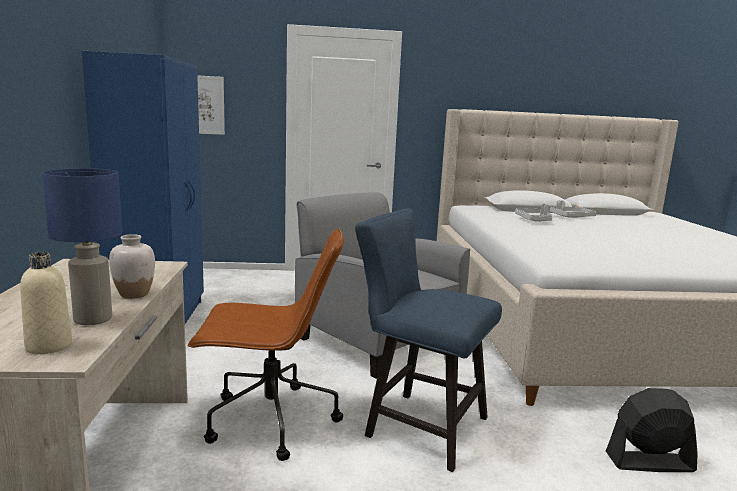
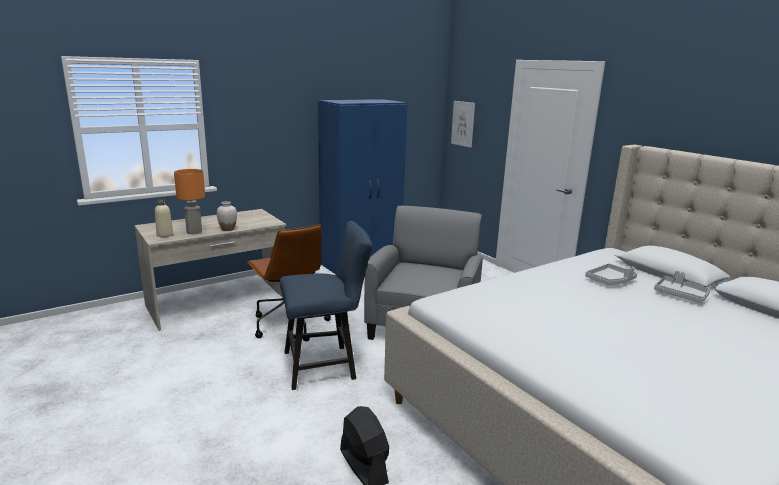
camera: 60 degrees right, 5 degrees up
blue table lamp [42,168,122,325] -> orange table lamp [174,169,205,234]
blue chair [355,208,502,472] -> blue chair turned 75 degrees clockwise [280,221,372,390]

